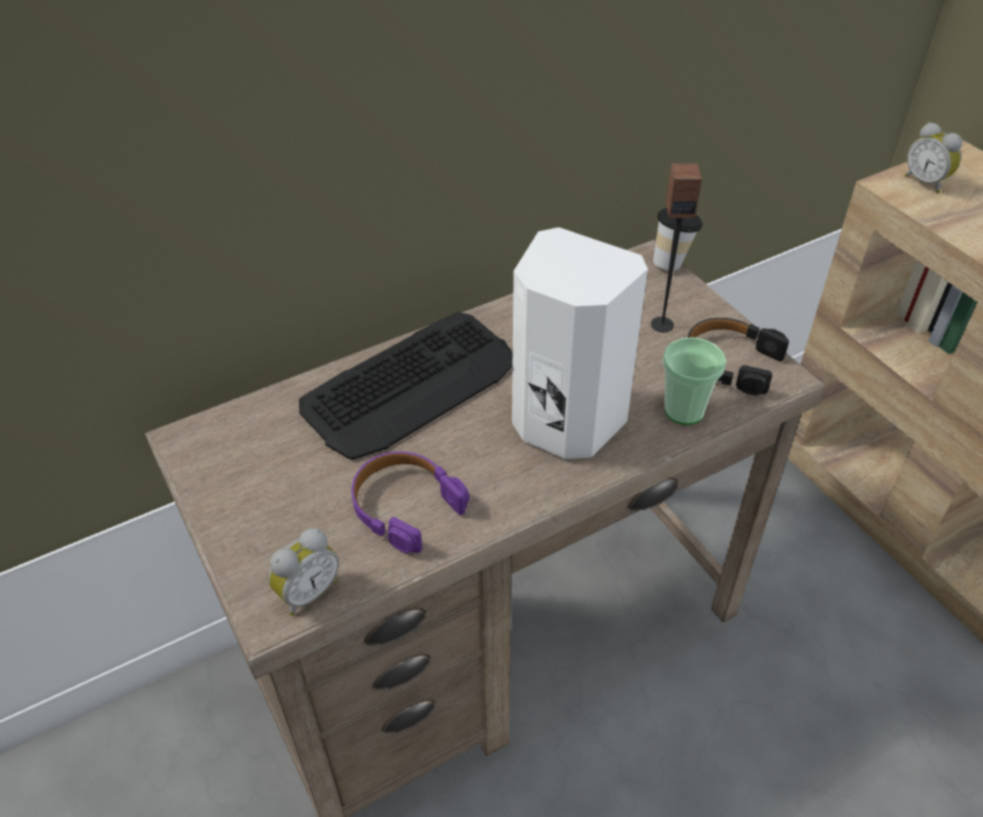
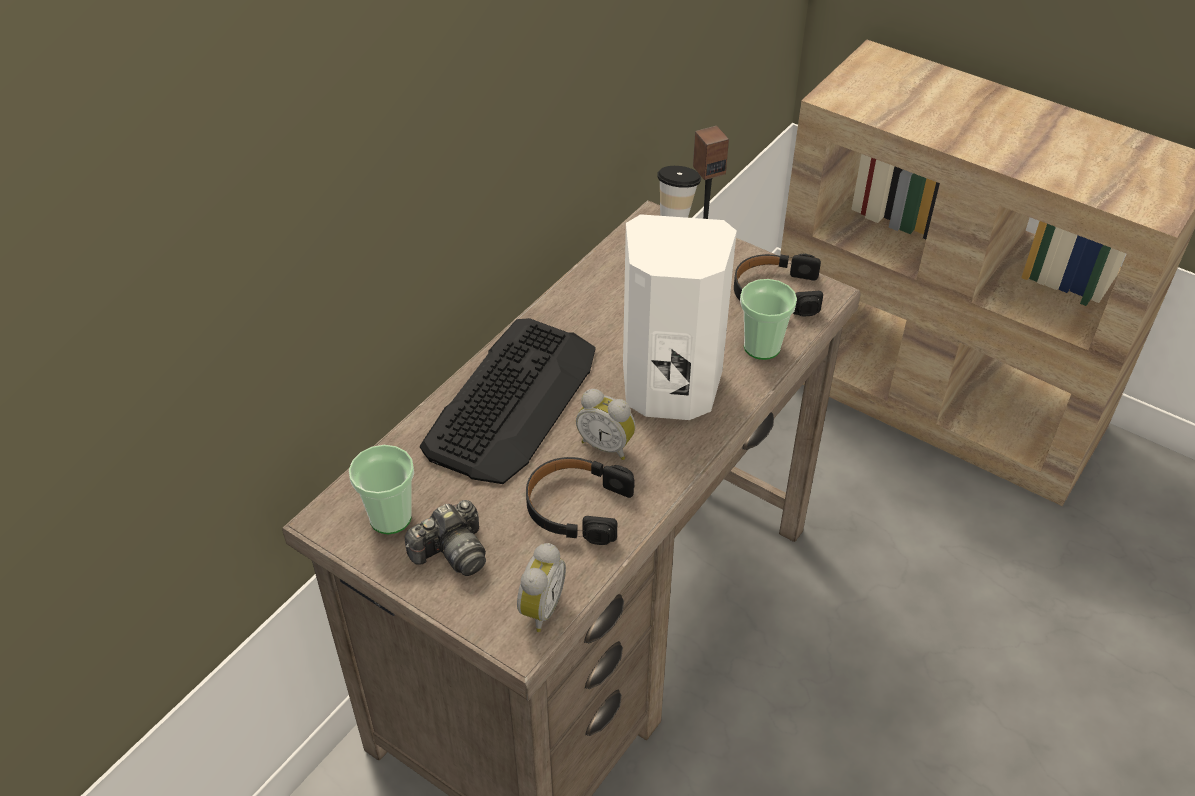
camera: 25 degrees left, 0 degrees up
purple headphones [352,452,469,553] -> black headphones [526,457,635,545]
alarm clock [905,122,962,193] -> alarm clock moved to [576,389,636,460]
none -> cup [349,445,414,535]
none -> camera [405,500,486,576]

